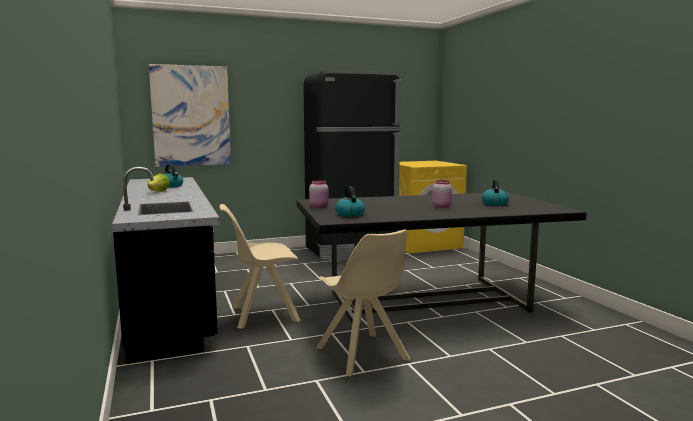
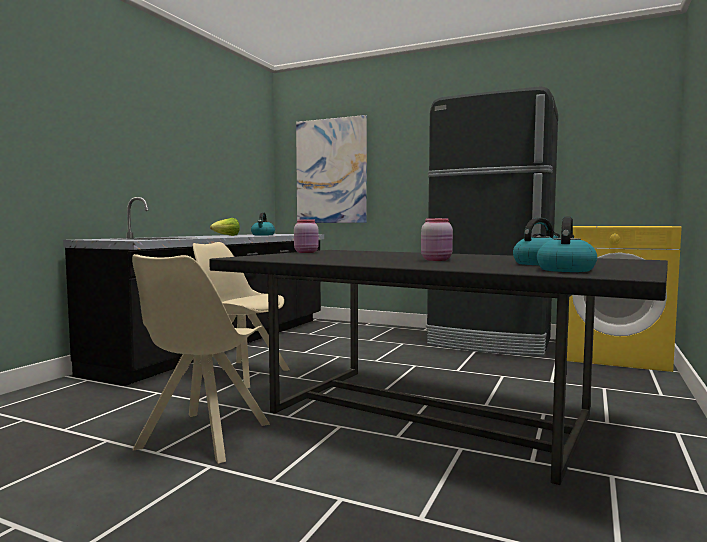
camera: 45 degrees right, 5 degrees down
kettle [335,187,365,217] -> kettle moved to [537,216,597,272]

